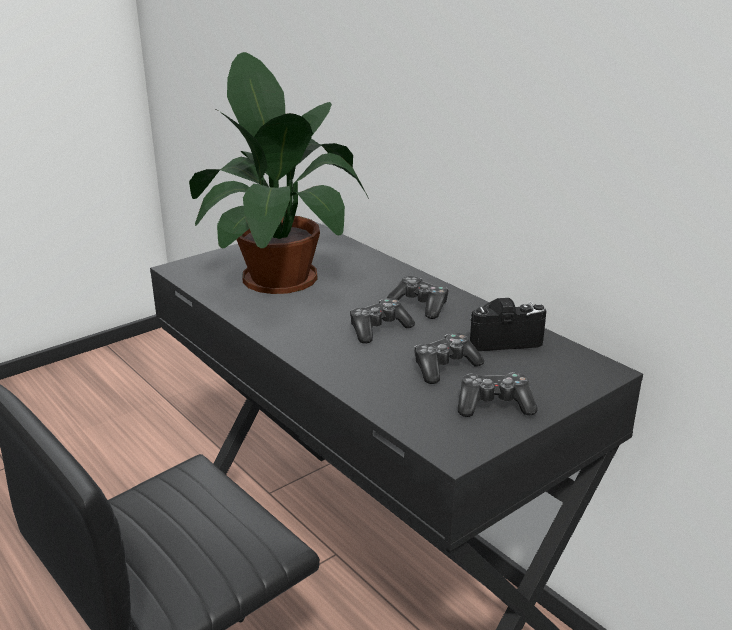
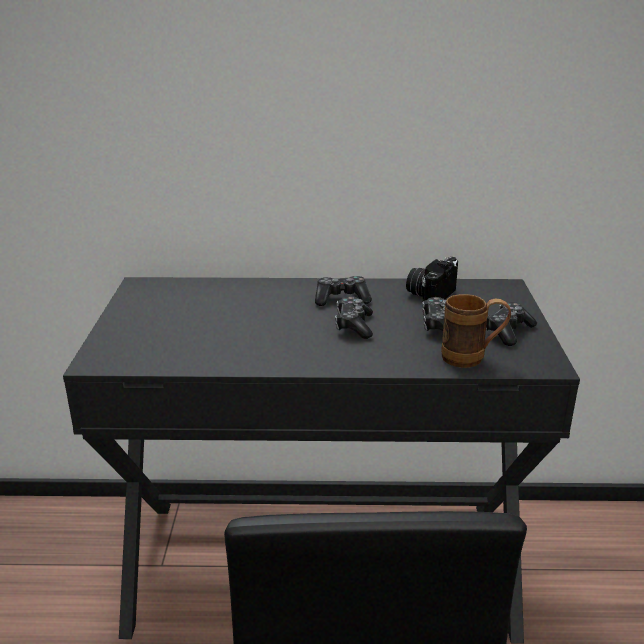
camera: 50 degrees left, 0 degrees up
potted plant [189,52,369,294] -> none
none -> brown mug [441,294,511,368]

